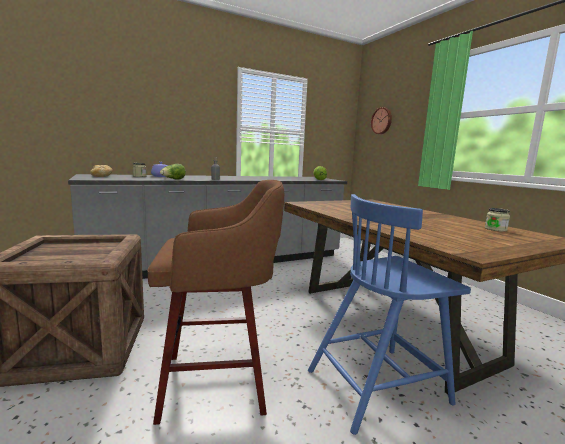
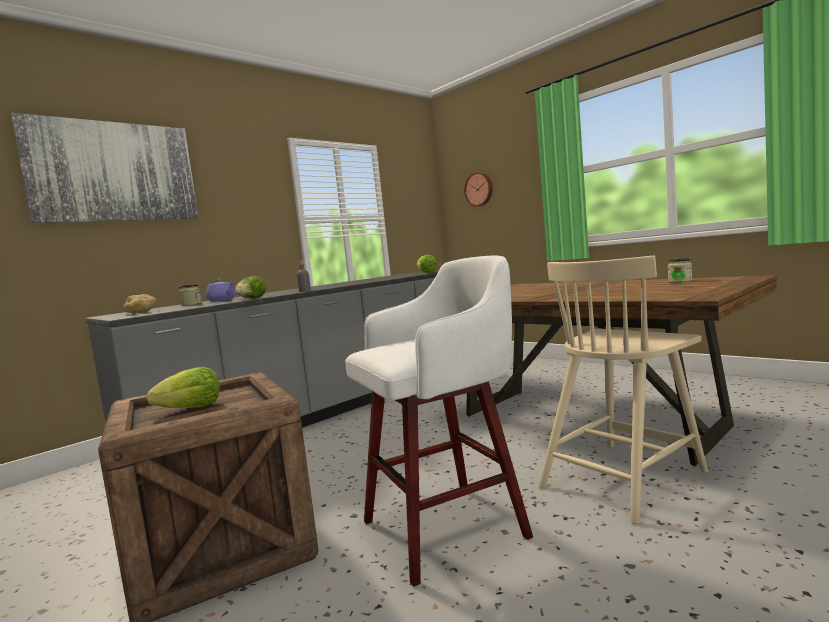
camera: 15 degrees left, 5 degrees down
brown stool [147,180,284,425] -> white stool [345,256,533,587]
blue chair [308,194,471,435] -> beige chair [539,256,708,524]
none -> picture [11,113,198,223]
none -> lettuce [146,367,220,408]

